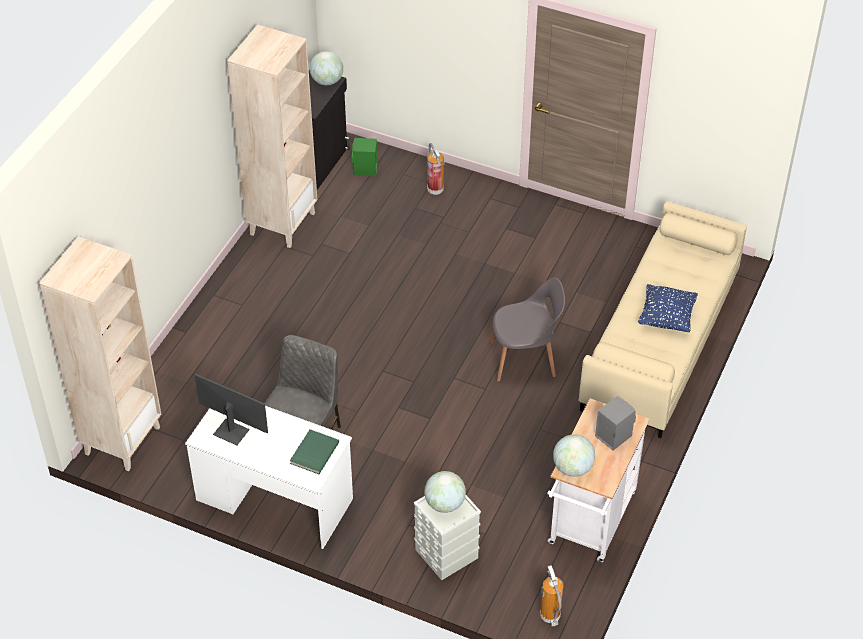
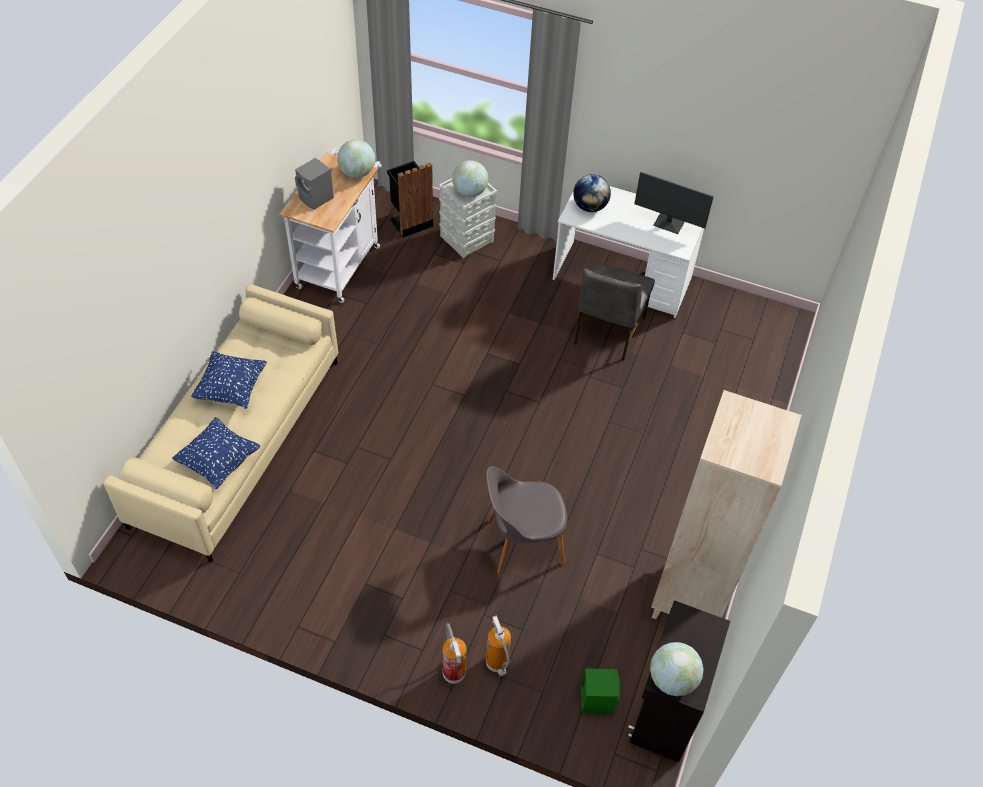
camera: 175 degrees right, 5 degrees up
beige bookcase [39,236,161,471] -> none
green book [290,429,339,474] -> globe [573,174,611,212]
grey chair [490,278,565,382] -> grey chair moved to [486,466,567,574]
fire extinguisher [540,565,564,626] -> fire extinguisher moved to [443,623,467,684]
none -> blue pillow [172,417,260,489]
none -> black trash can [387,161,433,237]

